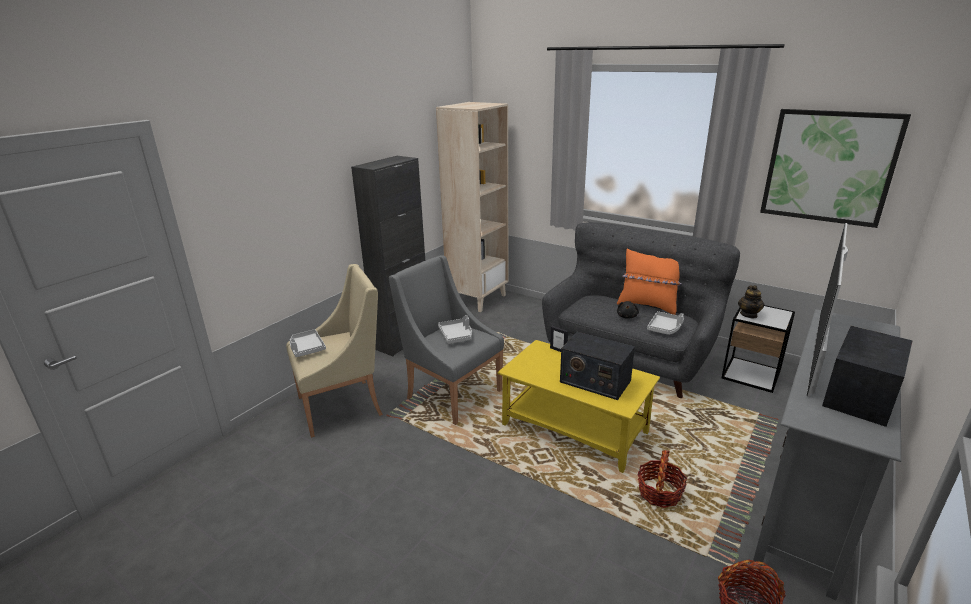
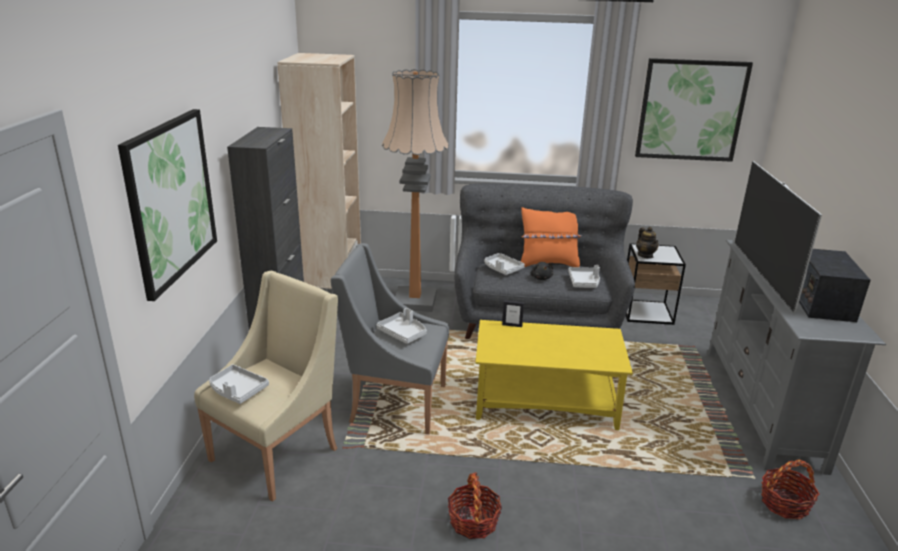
camera: 30 degrees left, 0 degrees up
radio [560,332,635,400] -> none
basket [638,450,687,508] -> basket moved to [448,472,502,539]
none -> picture [118,109,217,301]
none -> floor lamp [382,69,449,312]
none -> grey tray [484,253,525,275]

